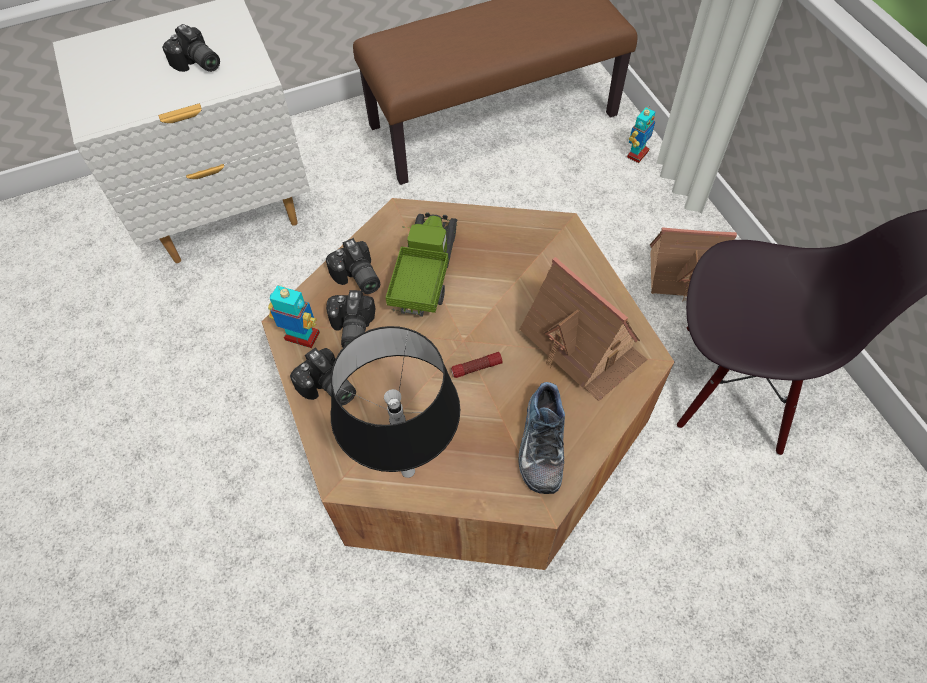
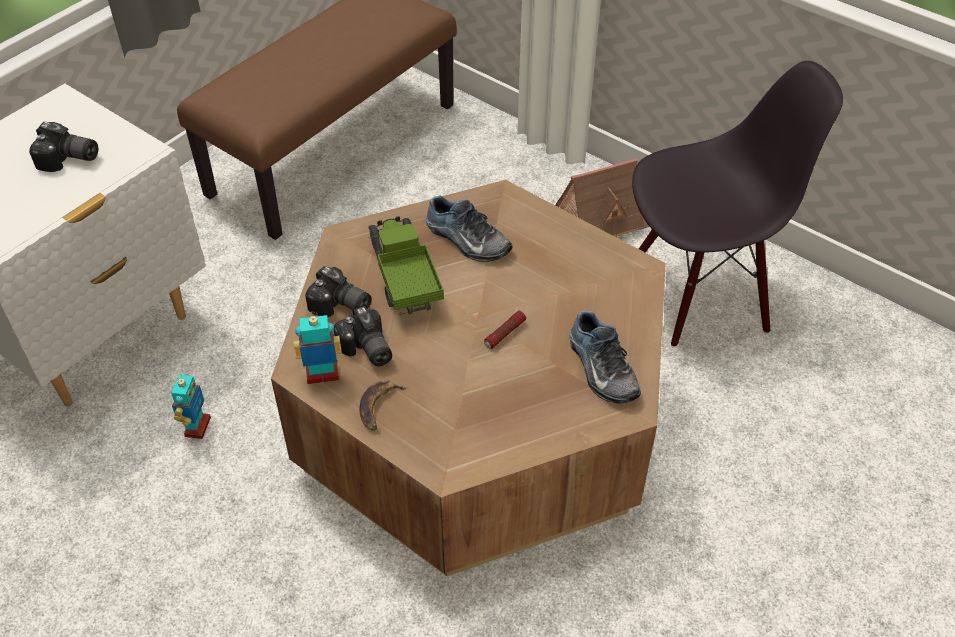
camera: 30 degrees left, 10 degrees down
camera [290,347,356,405] -> banana [359,380,408,431]
black table lamp [331,326,461,478] -> none
toy house [519,257,647,401] -> none
toy robot [627,105,656,163] -> toy robot moved to [171,374,211,439]
none -> shoe [426,195,513,262]

